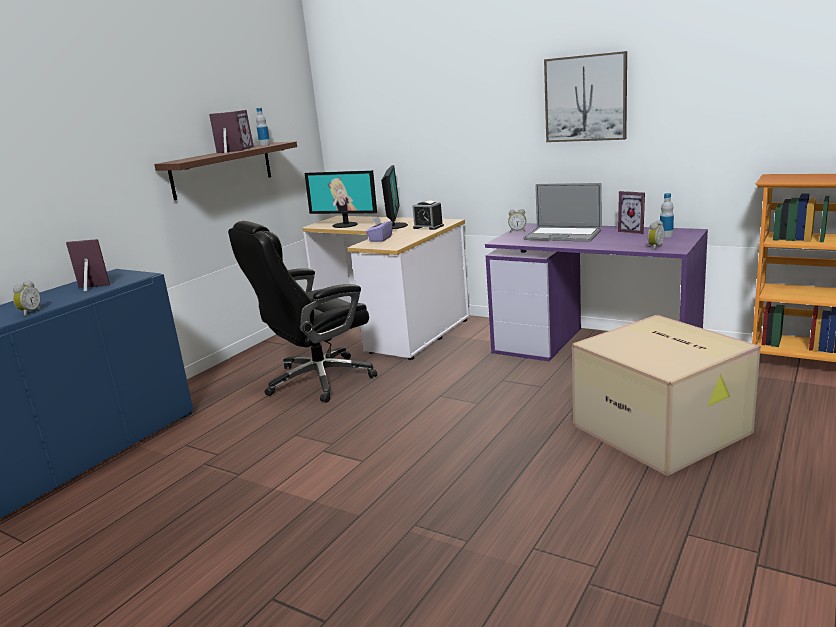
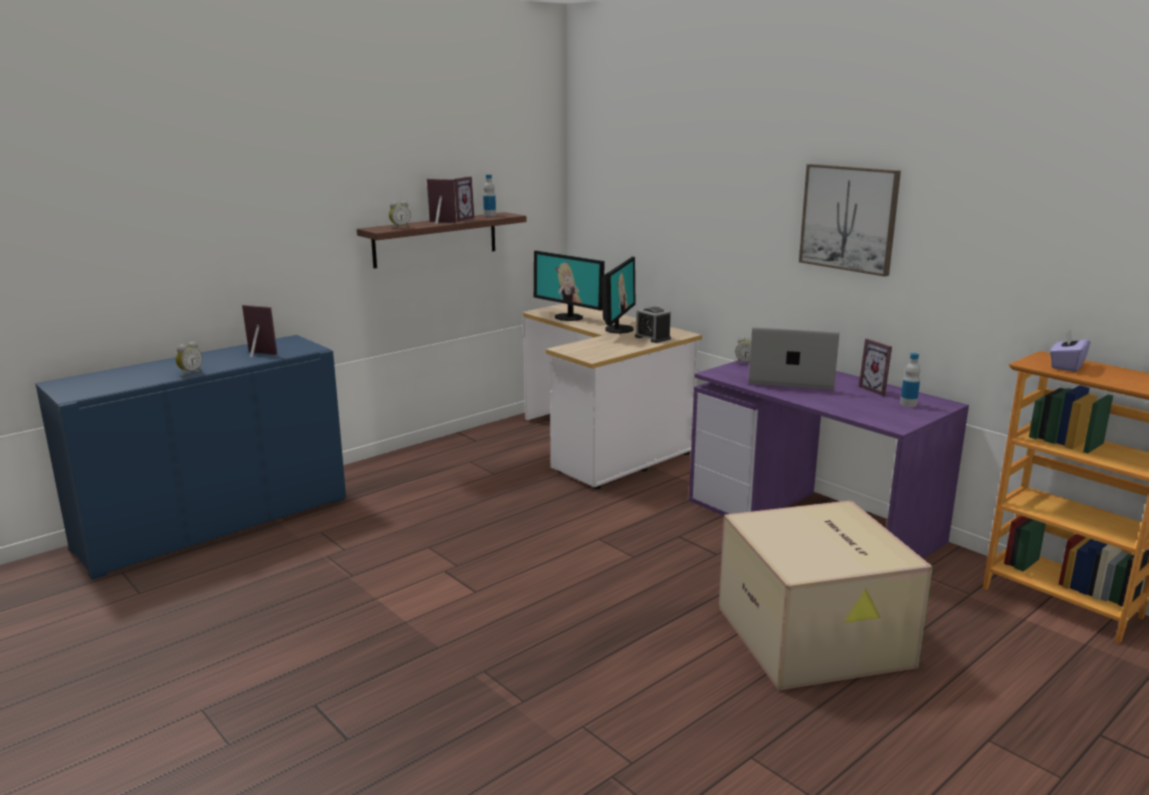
camera: 15 degrees right, 0 degrees up
black office chair [228,221,377,403] -> none
purple tissue box [366,216,393,242] -> purple tissue box moved to [1050,329,1090,372]
laptop [524,183,602,242] -> laptop turned 150 degrees clockwise [749,327,839,390]
alarm clock [648,220,665,250] -> alarm clock moved to [389,201,411,229]

